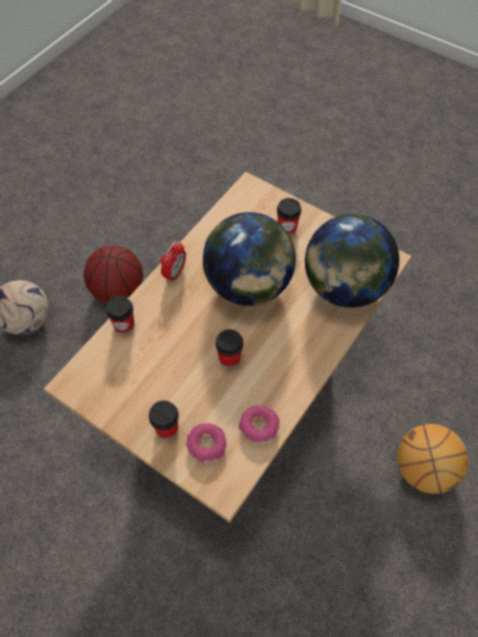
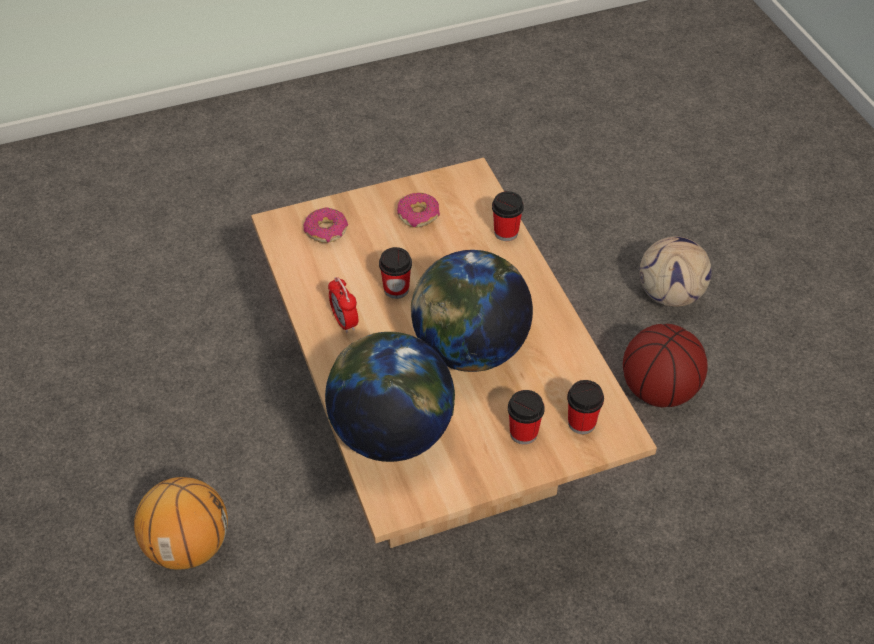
camera: 125 degrees right, 10 degrees down
cup [148,400,179,439] -> cup moved to [567,380,604,434]
alarm clock [161,241,186,283] -> alarm clock moved to [328,277,358,333]
donut [239,405,280,444] -> donut moved to [397,193,440,228]

